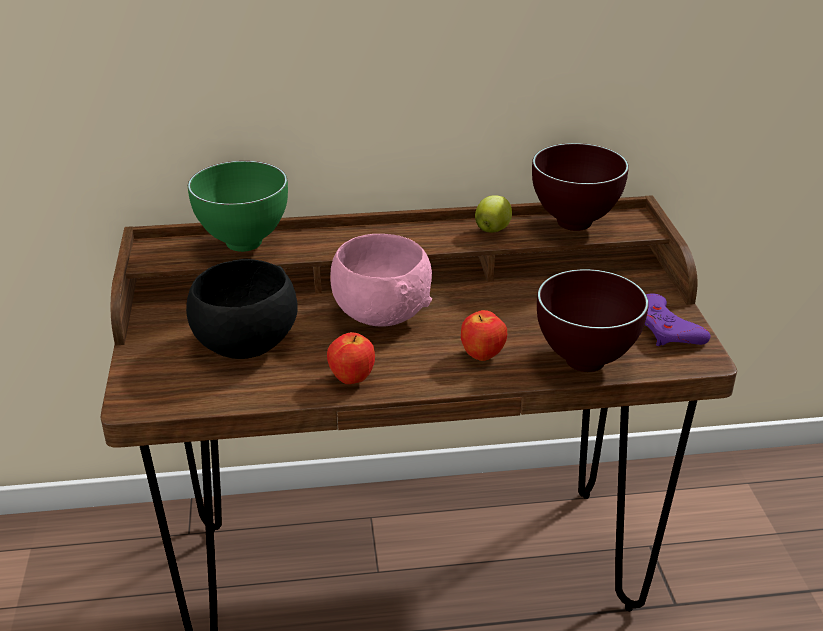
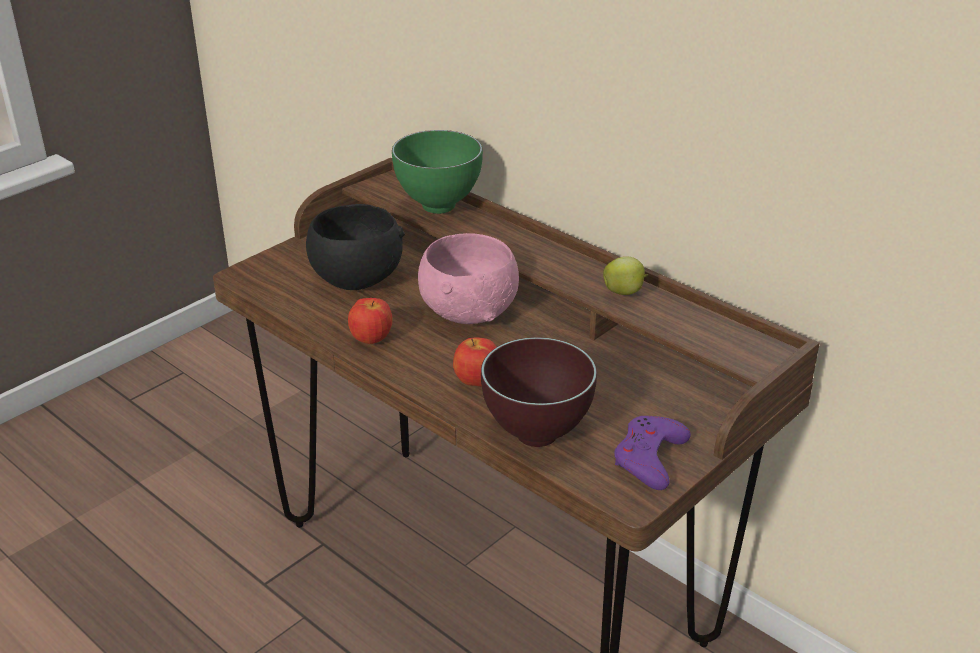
camera: 50 degrees right, 0 degrees up
brown bowl [532,143,629,231] -> none

